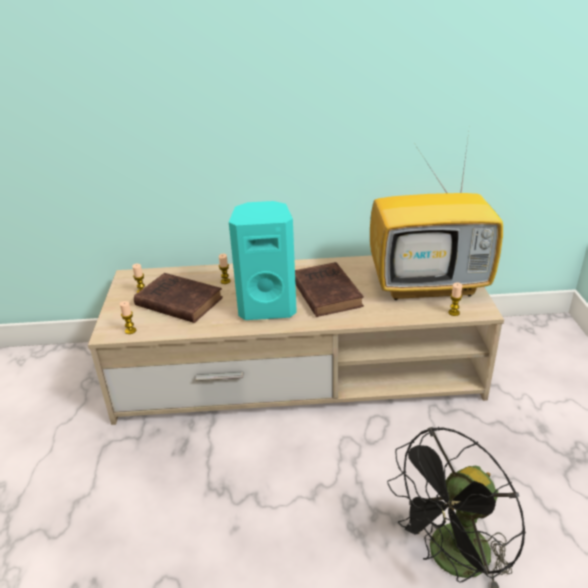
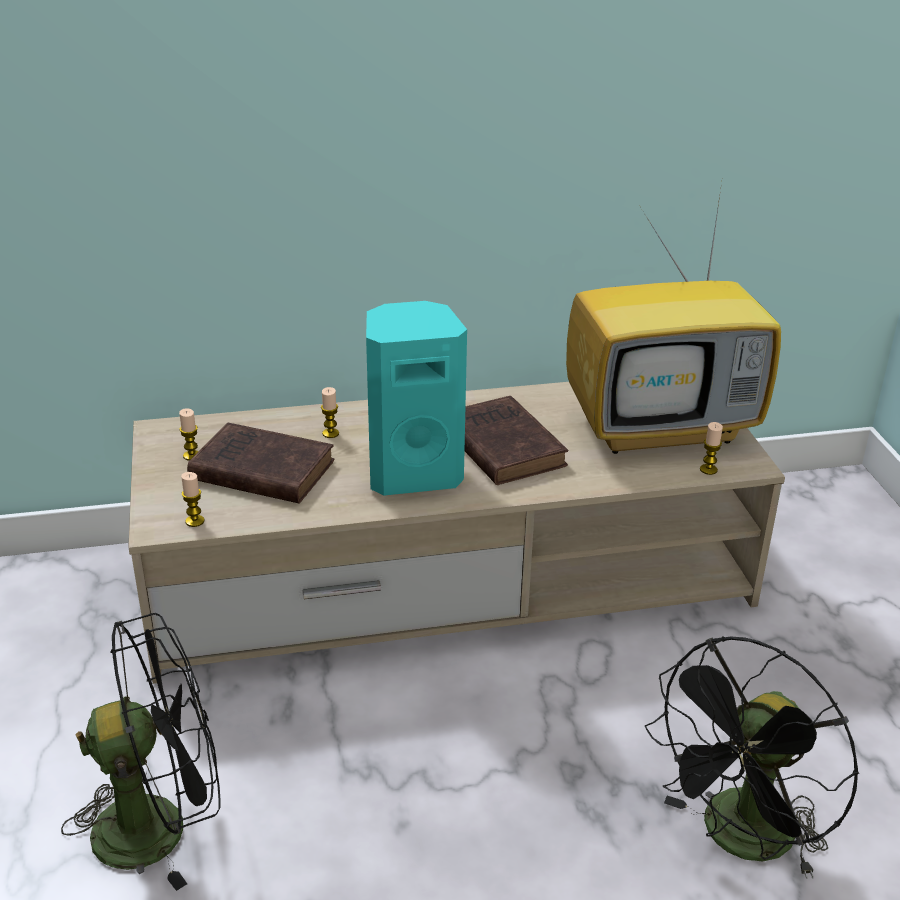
camera: 10 degrees left, 0 degrees up
none -> black fan [61,613,220,891]

